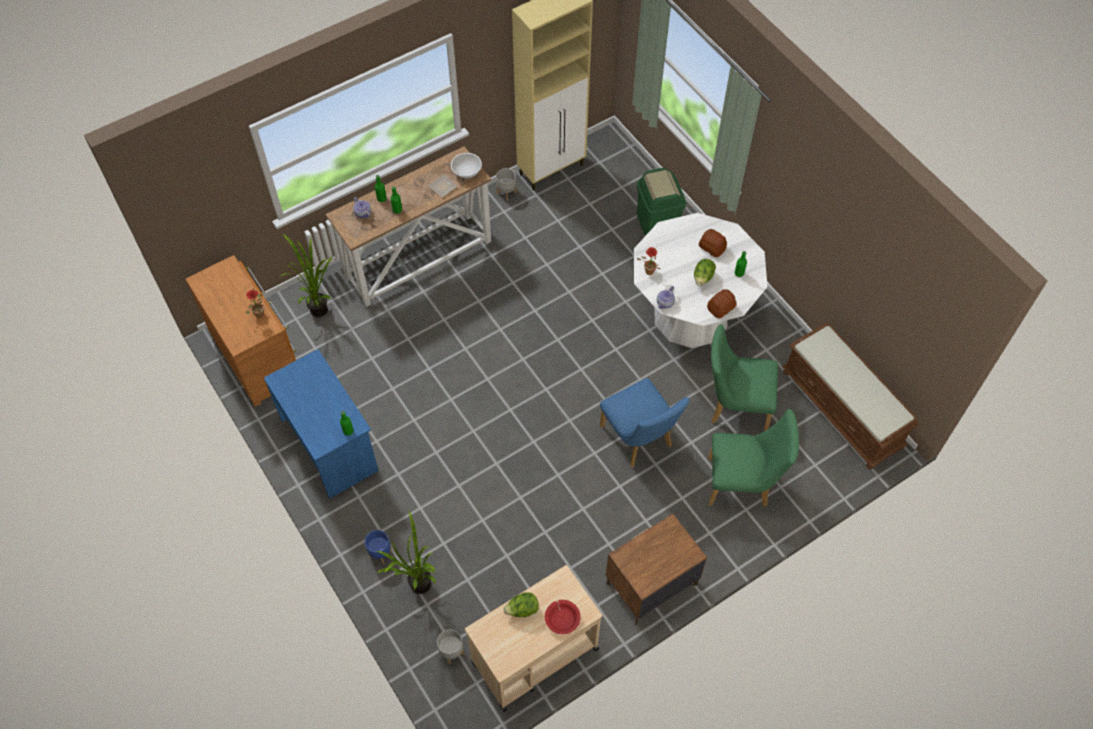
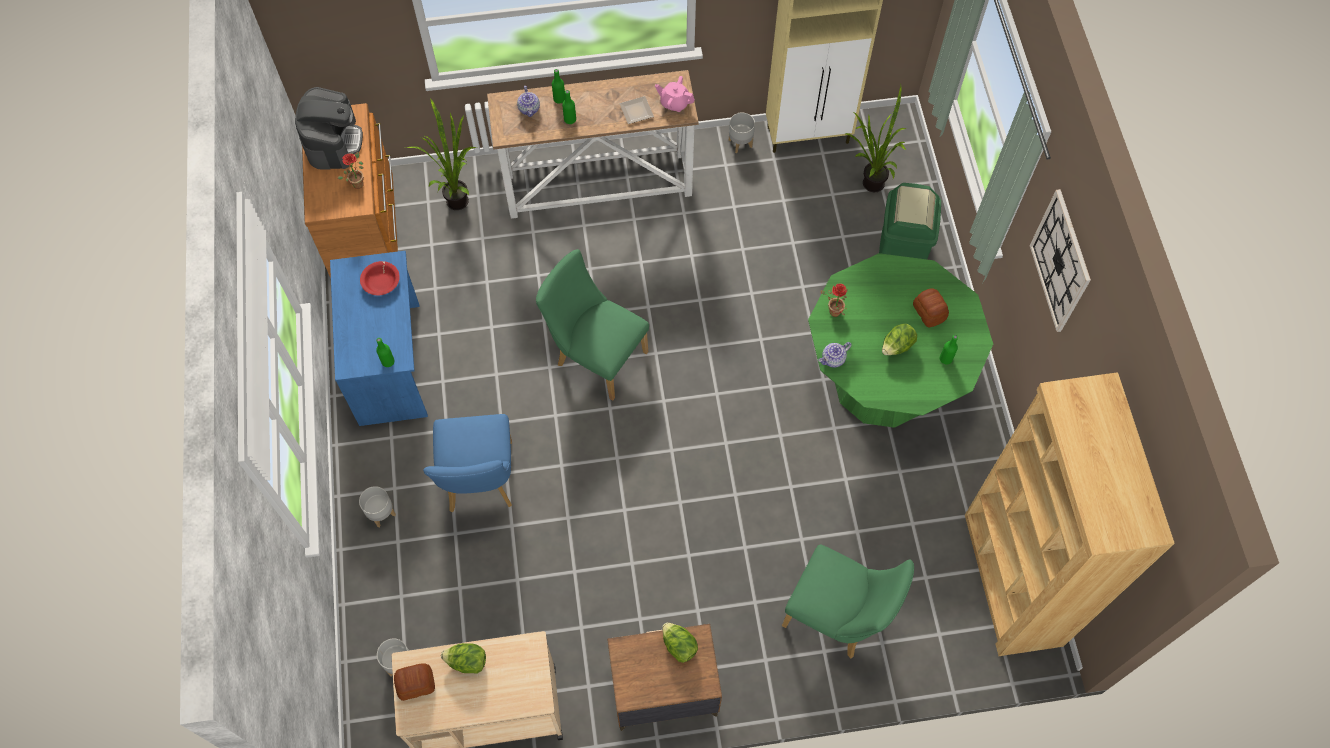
camera: 25 degrees right, 5 degrees up
blue planter [365,530,392,564] -> grey planter [359,486,396,527]
potted plant [376,510,437,594] -> potted plant moved to [845,85,906,192]
white bowl [451,153,482,179] -> pink teapot [655,76,695,112]
red bowl [545,600,581,634] -> red bowl moved to [360,261,400,295]
blue chair [600,378,690,467] -> blue chair moved to [423,414,512,512]
white dining table [634,213,767,348] -> green dining table [808,253,993,428]
bread [707,289,737,318] -> bread moved to [394,663,435,701]
green chair [711,324,778,431] -> green chair moved to [536,249,649,401]
brown bench [782,323,919,469] -> brown bookcase [965,372,1175,656]
none -> coffee machine [295,87,363,170]
none -> lettuce [662,623,698,663]
none -> wall clock [1030,189,1091,332]

